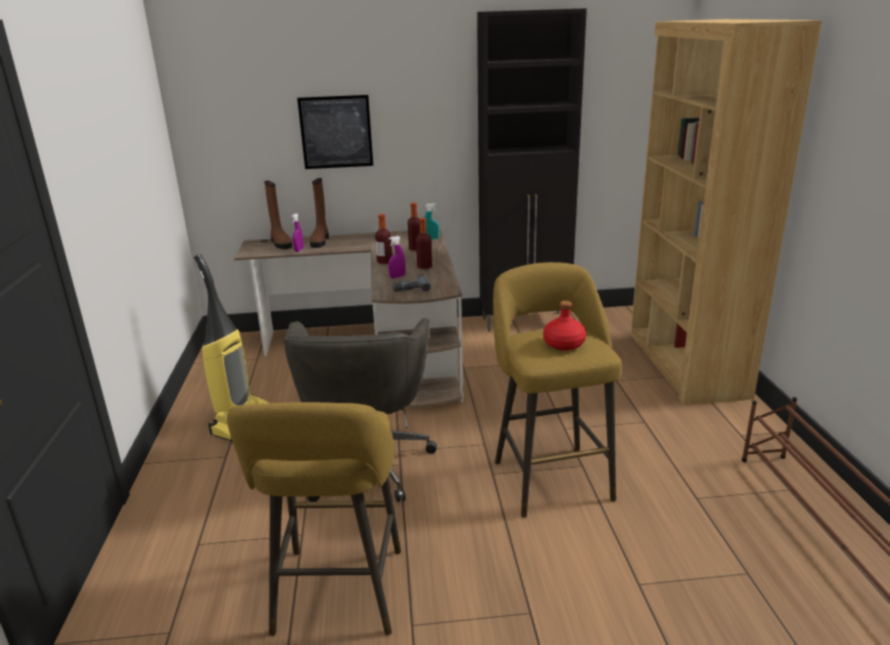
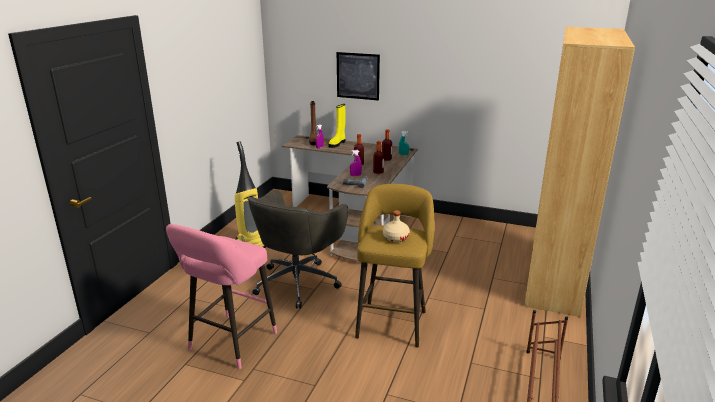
camera: 25 degrees right, 0 degrees up
yellow stool [227,402,401,636] -> pink stool [166,224,277,369]
brown boot [310,178,329,248] -> yellow boot [328,104,346,148]
black cabinet [477,8,587,332] -> none
red bottle [543,301,586,350] -> beige bottle [383,210,410,242]

